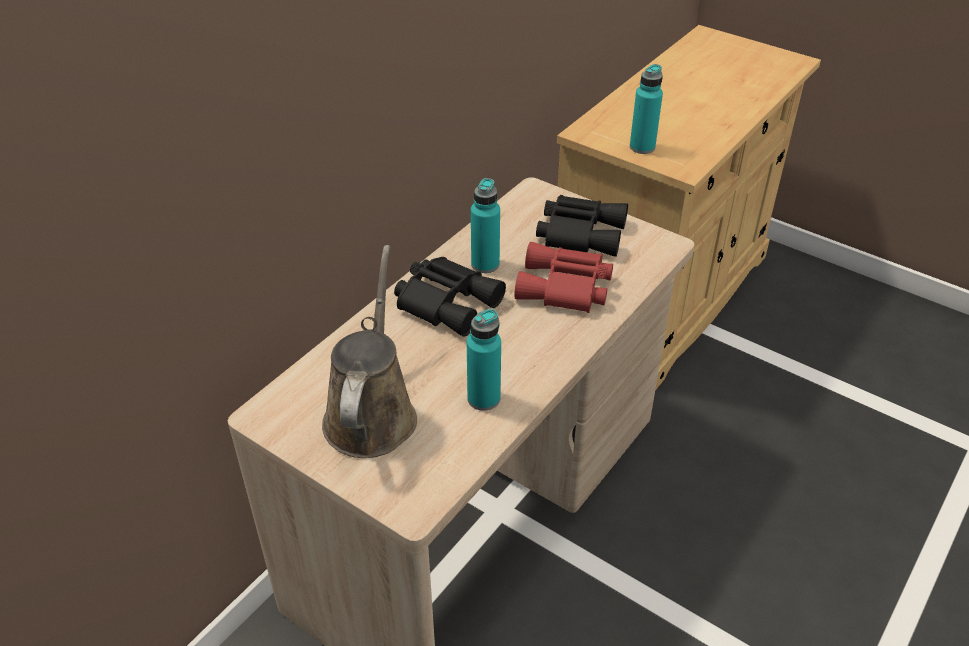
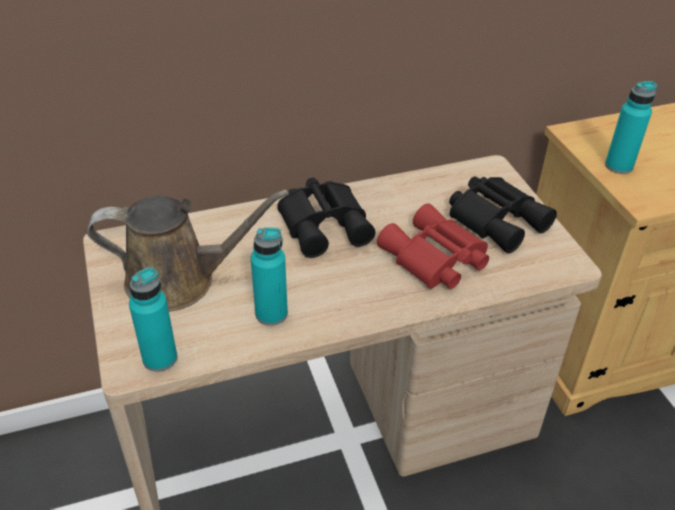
camera: 35 degrees right, 0 degrees up
brown watering can [322,245,417,458] -> brown watering can turned 45 degrees clockwise [87,190,289,312]
turquoise bottle [471,178,500,273] -> turquoise bottle moved to [129,267,177,372]

